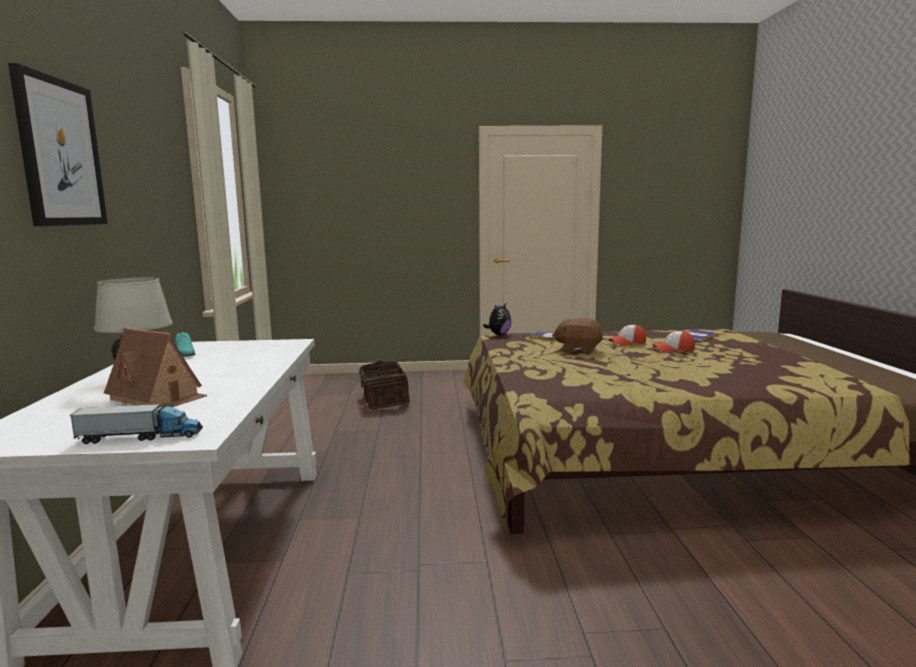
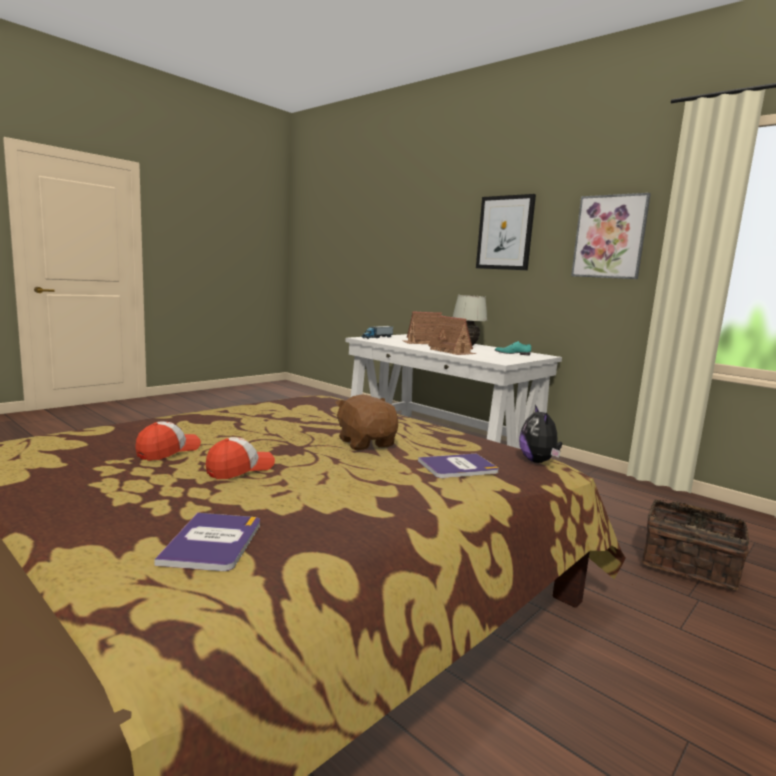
camera: 135 degrees right, 0 degrees up
brown plush toy [552,318,603,354] -> brown plush toy turned 90 degrees counterclockwise [335,394,398,450]
cap [609,324,646,346] -> cap moved to [135,421,201,461]
none -> toy house [428,315,476,355]
none -> picture [571,193,651,279]

